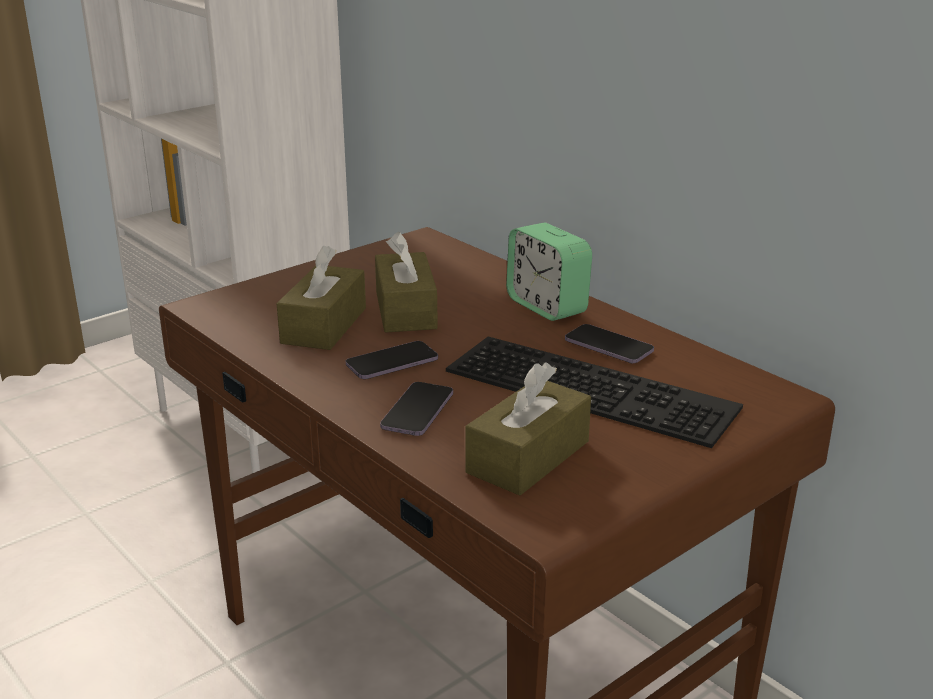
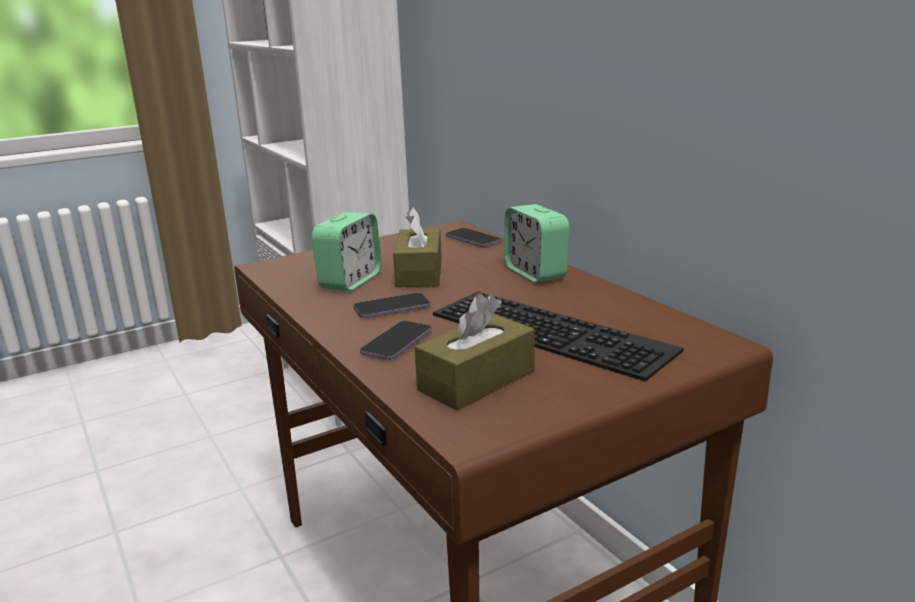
camera: 10 degrees right, 5 degrees down
brown tissue box [277,246,366,350] -> alarm clock [312,212,382,291]
phone [565,324,654,363] -> phone moved to [446,228,501,247]

